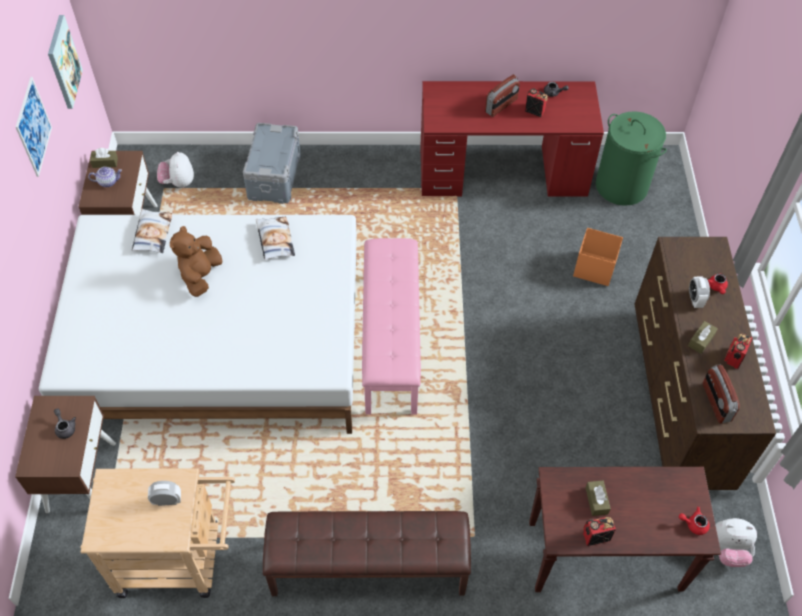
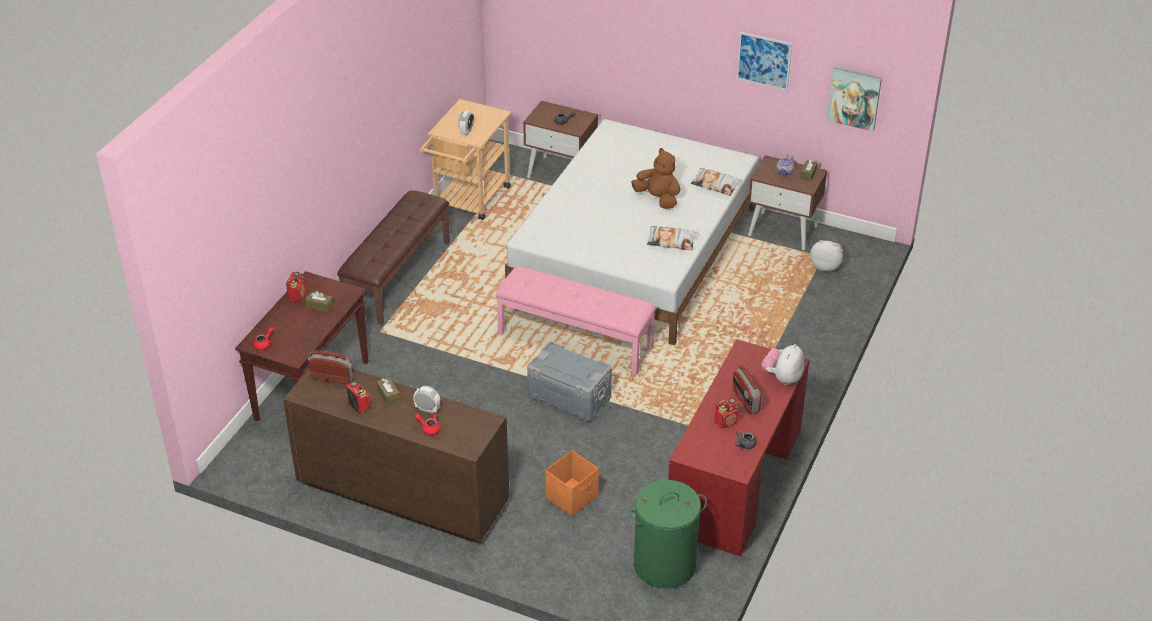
camera: 115 degrees right, 15 degrees down
grey storage box [243,123,301,204] -> grey storage box moved to [527,342,612,422]
plush toy [715,518,757,567] -> plush toy moved to [762,344,804,385]

